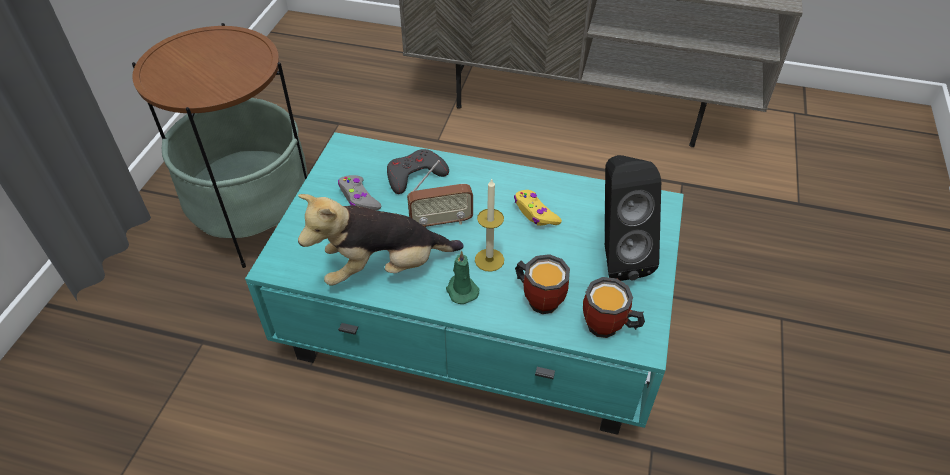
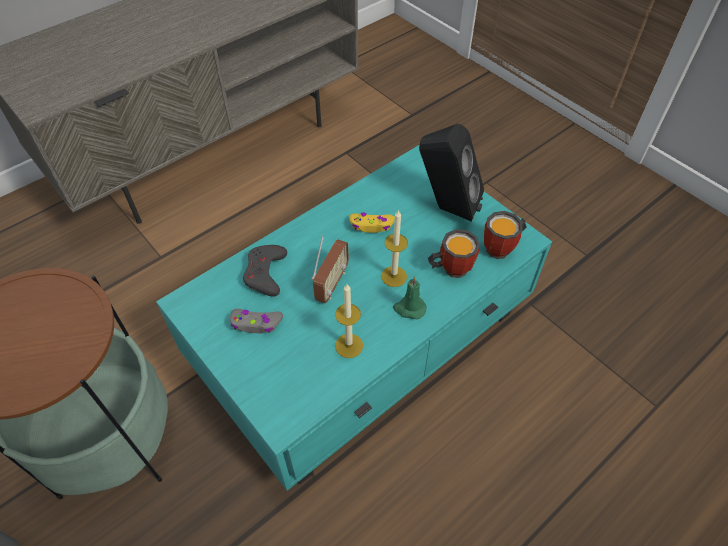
camera: 55 degrees left, 5 degrees up
plush toy [298,194,464,286] -> candle [335,284,363,358]

